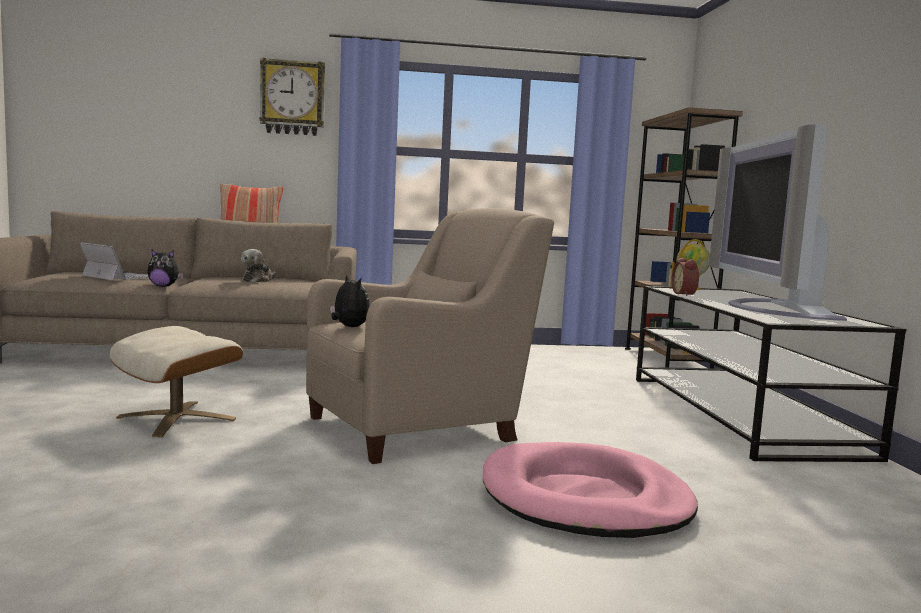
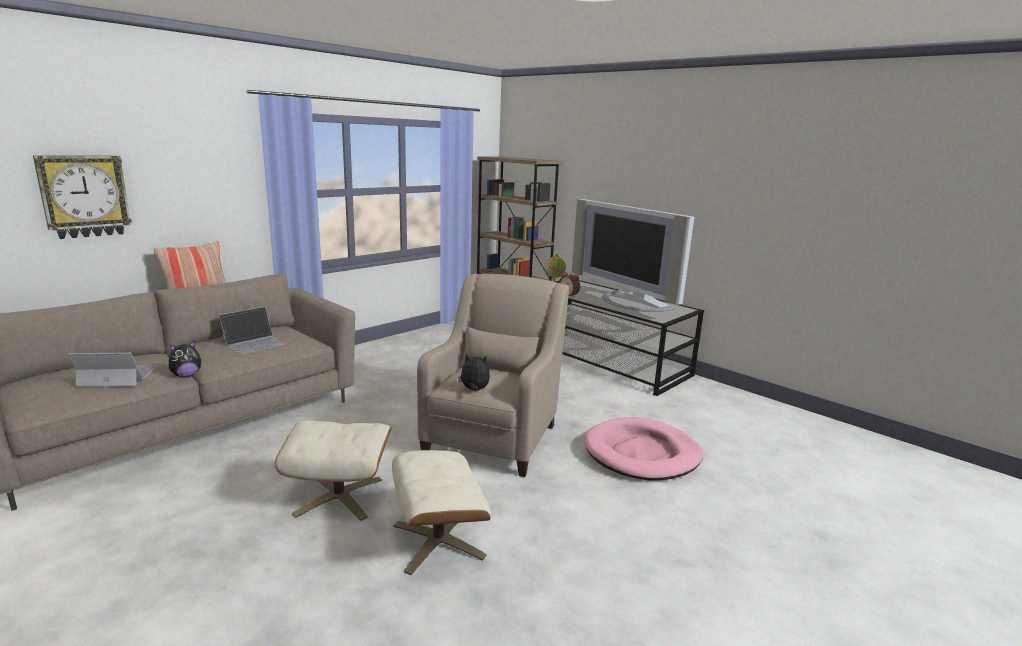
camera: 40 degrees left, 10 degrees up
plush toy [241,249,277,283] -> laptop [219,307,286,354]
wall clock [259,58,325,136] -> wall clock moved to [33,155,132,239]
none -> beige ottoman [392,450,491,575]

